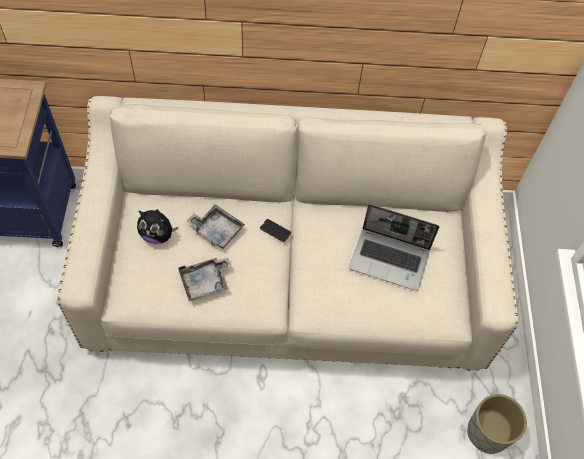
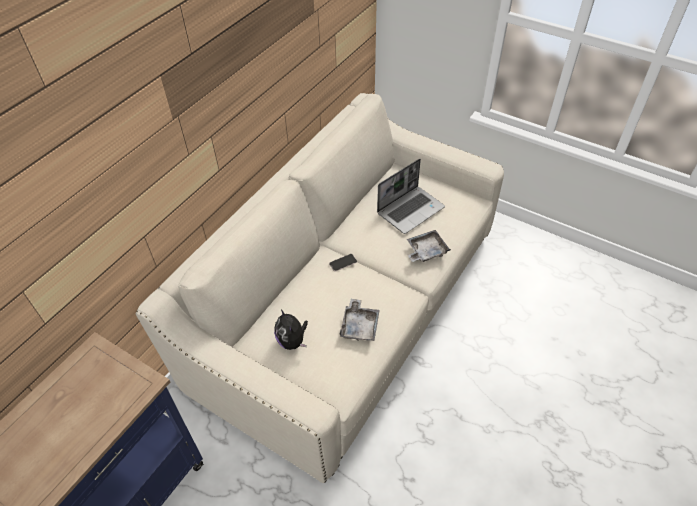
camera: 55 degrees left, 10 degrees down
plush toy [137,209,178,244] -> plush toy turned 105 degrees clockwise [274,309,308,350]
grey tray [187,204,245,249] -> grey tray moved to [407,230,451,262]
grey planter [467,394,527,454] -> none

